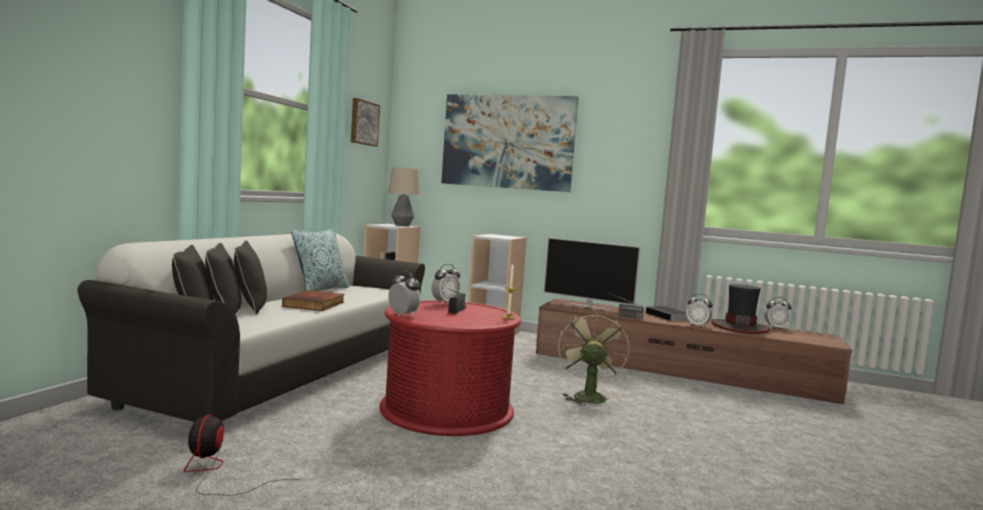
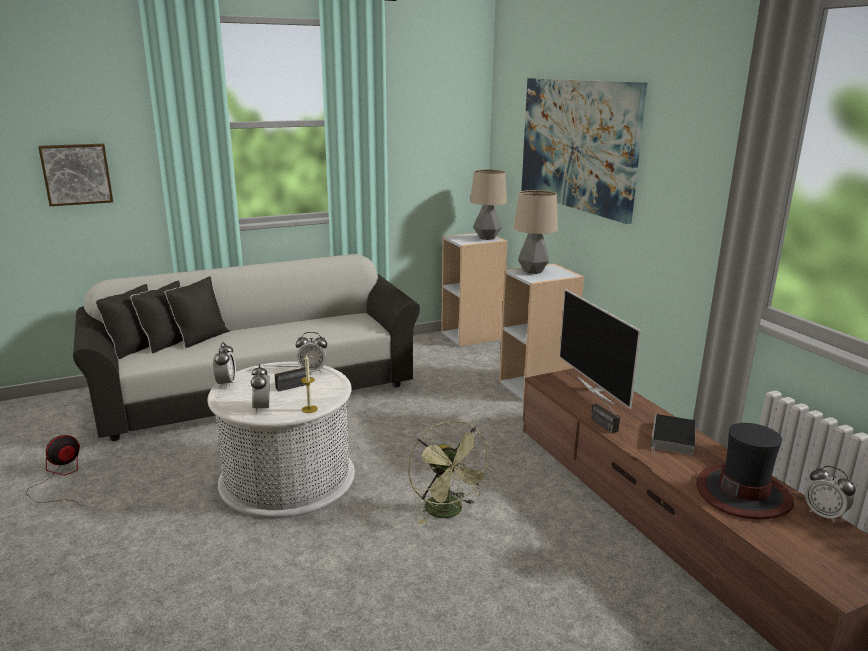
camera: 45 degrees right, 15 degrees up
book [282,290,345,311] -> none
pillow [291,228,349,291] -> none
picture [351,98,380,147] -> picture moved to [38,144,113,206]
red coffee table [379,300,521,436] -> white coffee table [207,362,355,518]
green fan [558,311,629,406] -> green fan turned 105 degrees clockwise [408,420,493,524]
alarm clock [686,294,713,328] -> alarm clock moved to [251,364,270,413]
none -> table lamp [514,190,558,274]

